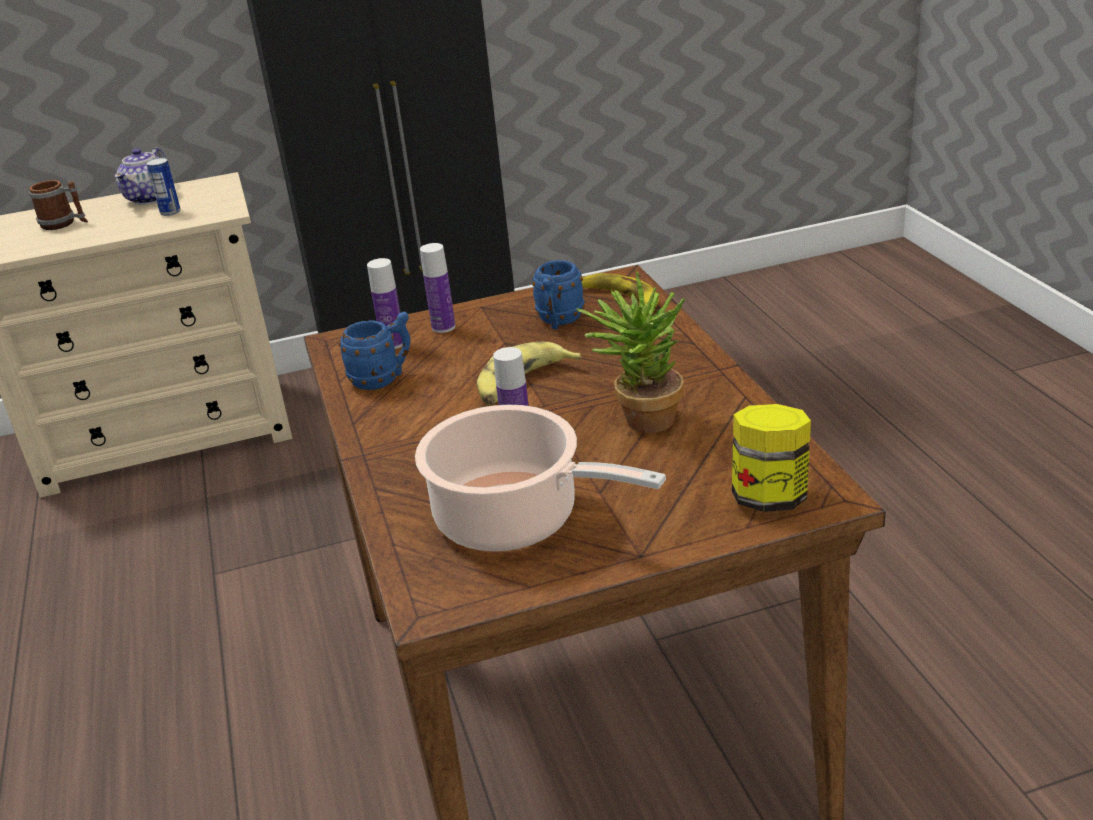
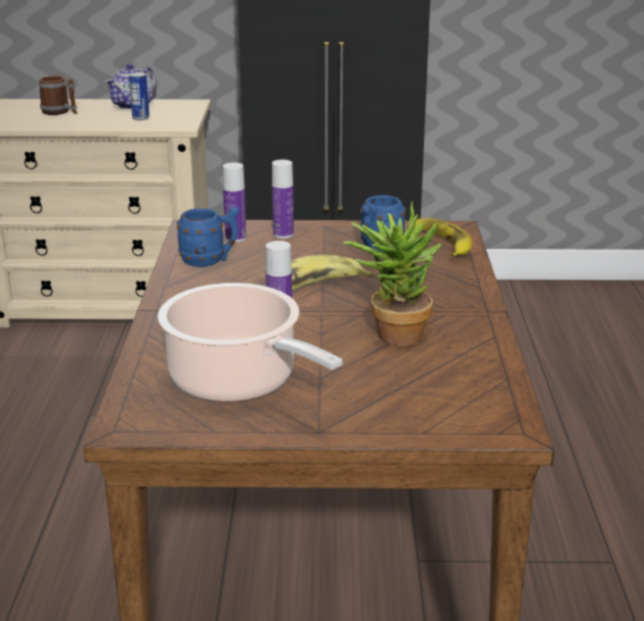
camera: 15 degrees right, 5 degrees down
jar [732,404,811,512] -> none

